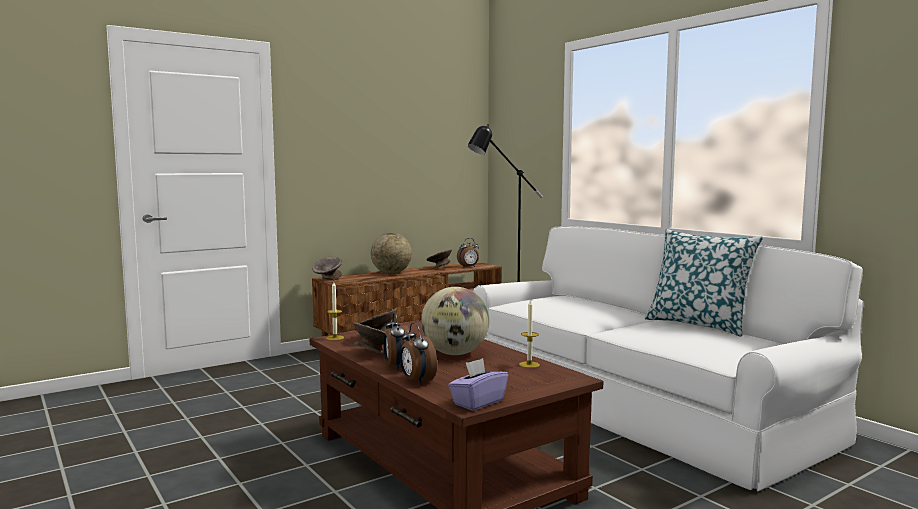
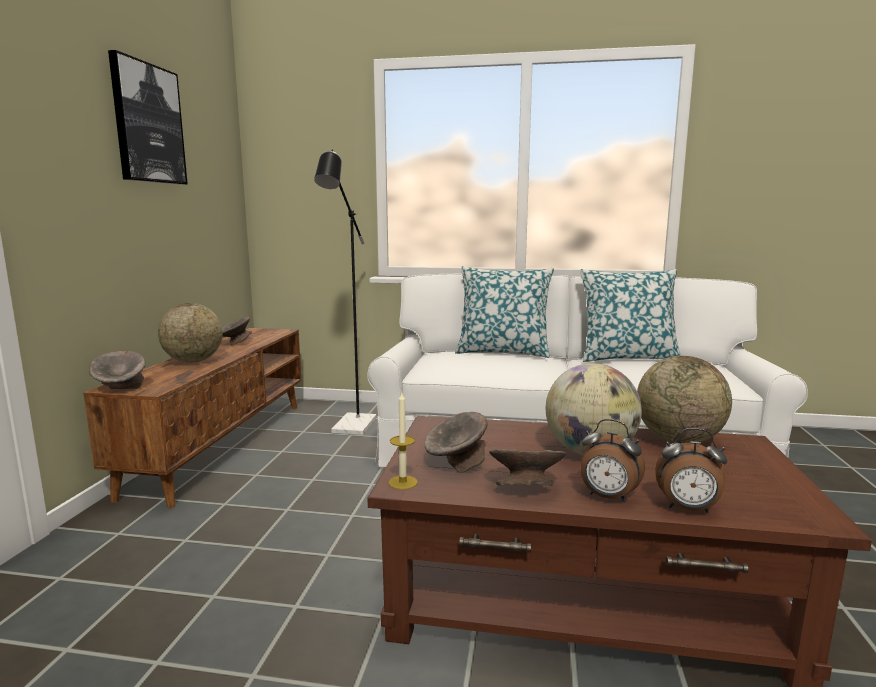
camera: 45 degrees left, 5 degrees up
purple tissue box [448,358,508,411] -> none
alarm clock [457,238,479,268] -> none
candle [519,299,540,368] -> globe [637,356,732,443]
none -> picture [108,50,188,185]
none -> pillow [455,266,554,358]

